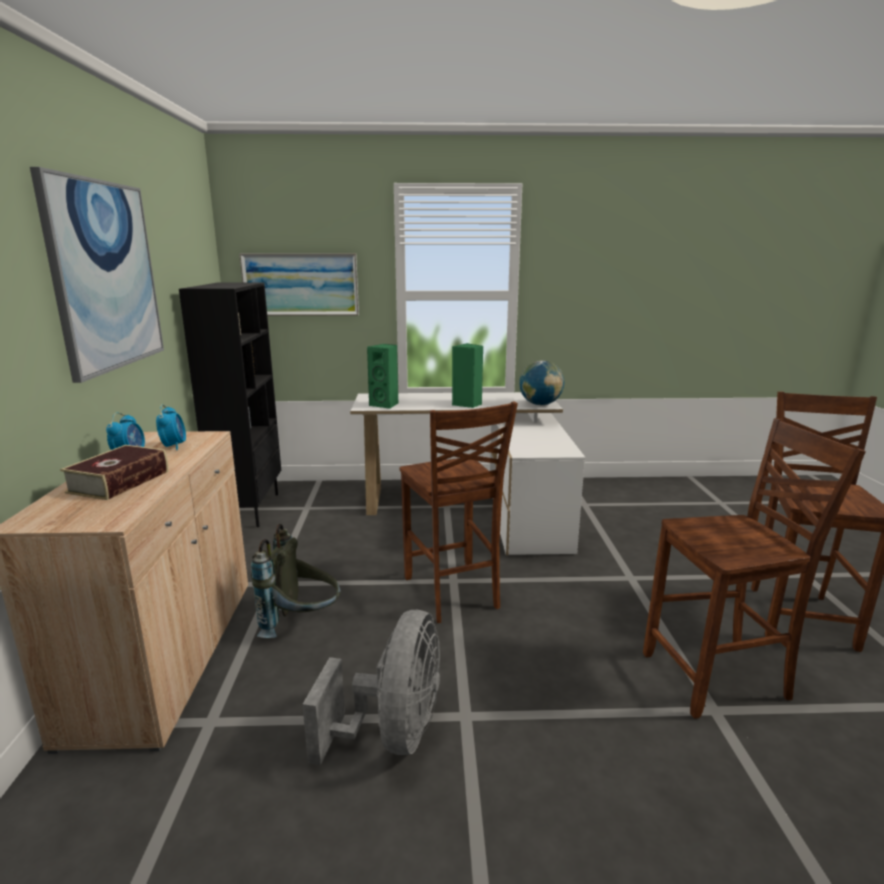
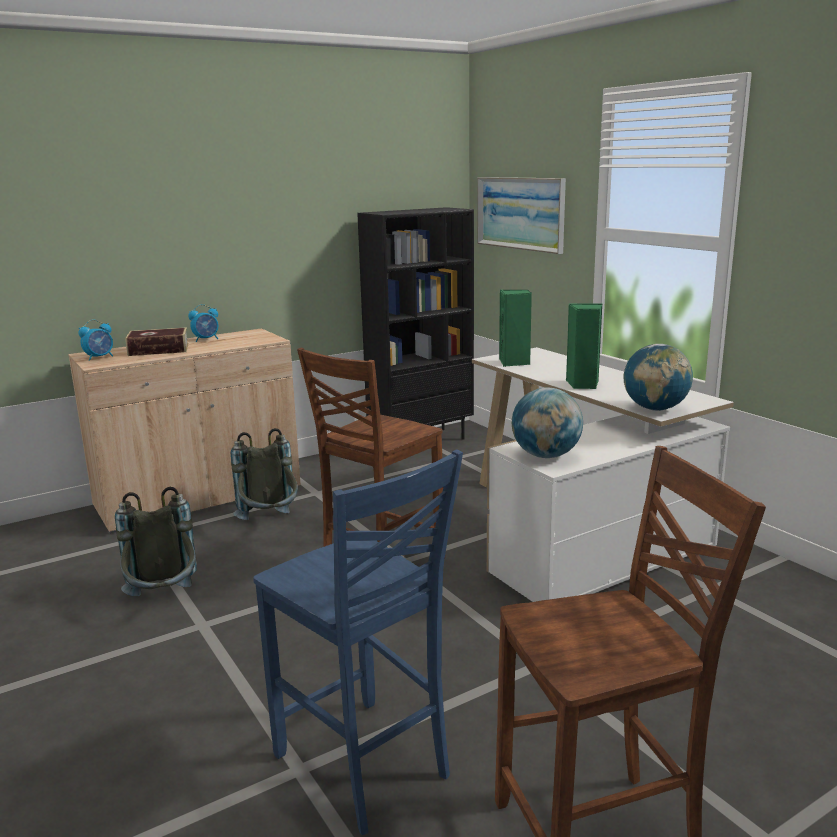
camera: 60 degrees right, 0 degrees up
picture [30,167,164,383] -> none
alarm clock [156,404,186,450] -> alarm clock moved to [78,319,113,361]
grey fan [302,610,440,765] -> grey backpack [115,487,197,596]
brown chair [643,418,866,719] -> blue chair [253,450,463,835]
none -> globe [512,387,583,458]

